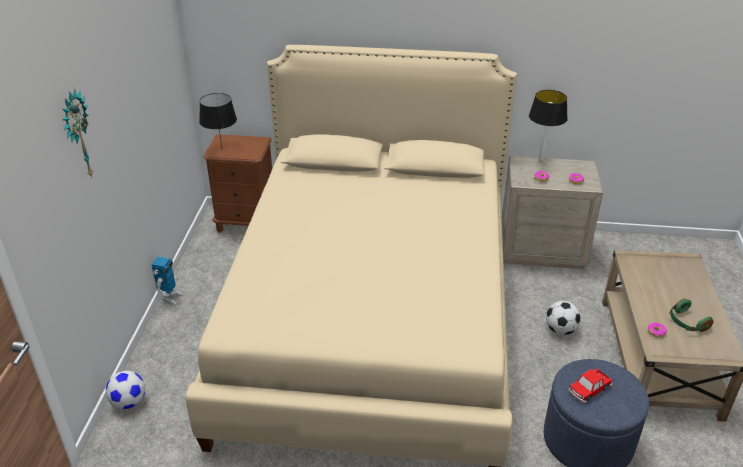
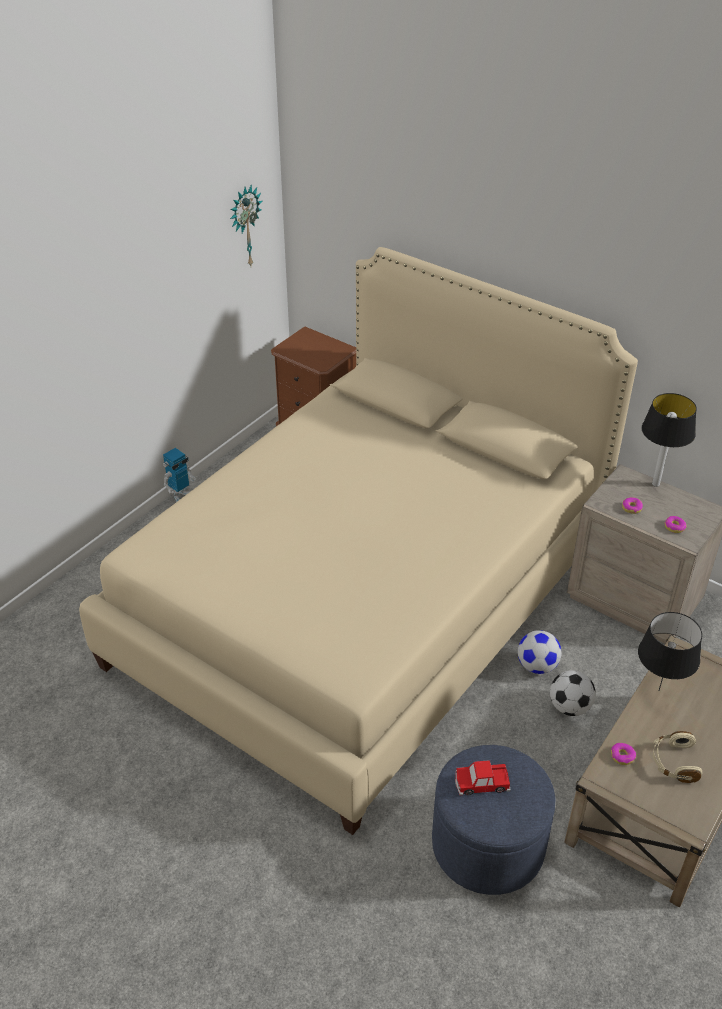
camera: 30 degrees right, 5 degrees up
wall clock [62,89,93,178] -> wall clock moved to [230,184,262,266]
football [106,371,145,409] -> football moved to [518,630,561,674]
black table lamp [199,93,237,147] -> black table lamp moved to [638,612,702,690]
green headphones [669,299,714,332] -> beige headphones [653,731,702,783]

